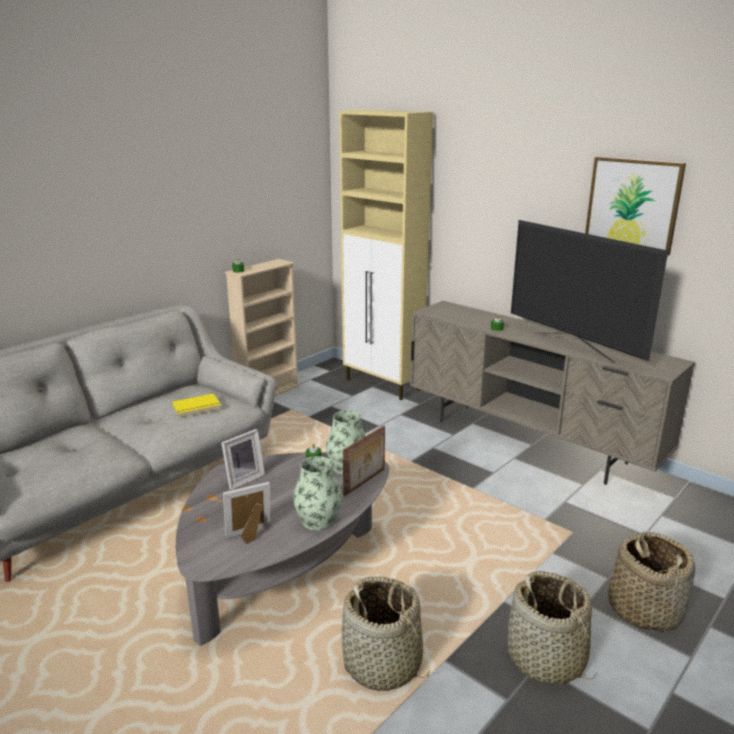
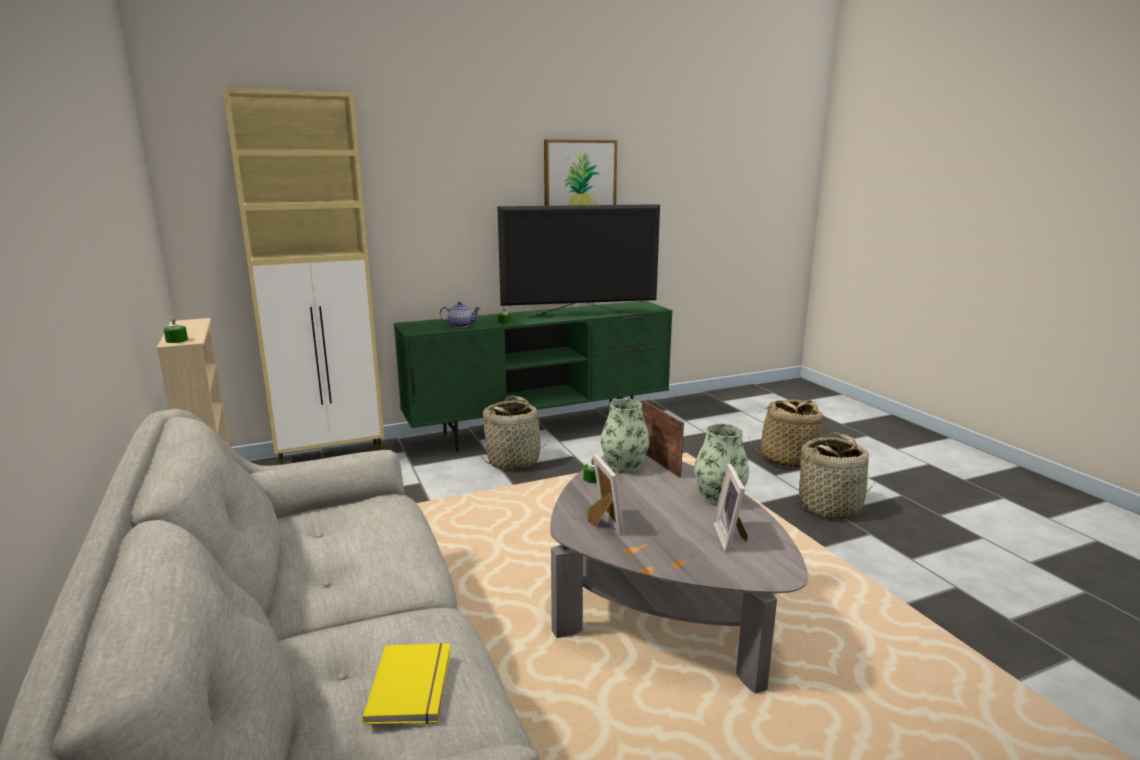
camera: 65 degrees left, 5 degrees down
yellow book [172,394,222,417] -> yellow book moved to [362,643,451,725]
basket [342,576,430,691] -> basket moved to [481,395,551,470]
beige tv stand [410,301,695,485] -> green tv stand [393,301,673,452]
none -> teapot [440,302,480,328]

